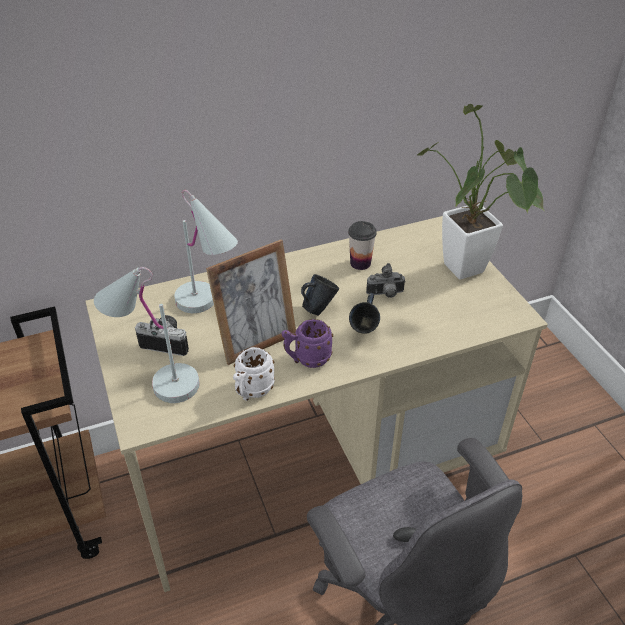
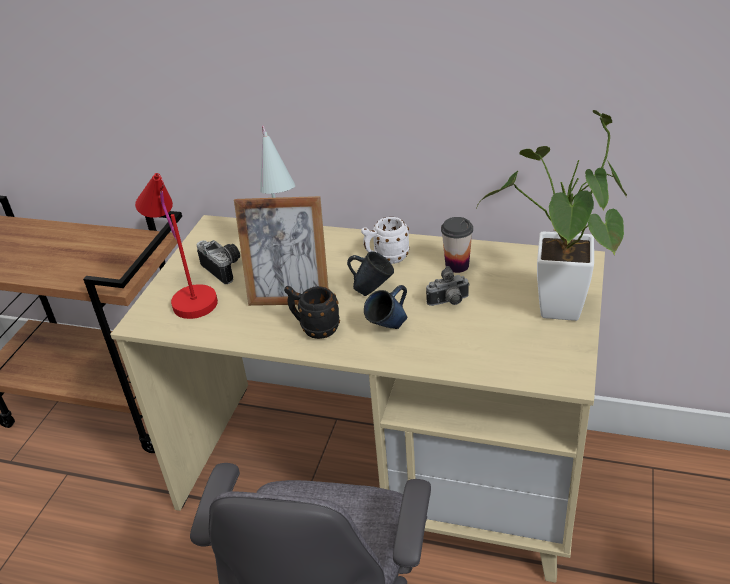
camera: 40 degrees right, 5 degrees down
white table lamp [94,267,200,403] -> red table lamp [135,173,218,319]
white mug [233,347,275,401] -> white mug moved to [361,217,410,264]
purple mug [282,319,333,368] -> black mug [284,286,340,339]
camera [366,263,406,298] -> camera turned 45 degrees counterclockwise [426,266,470,306]

